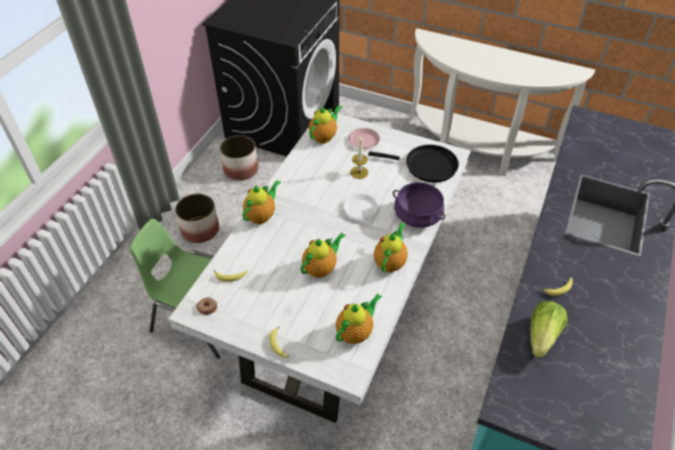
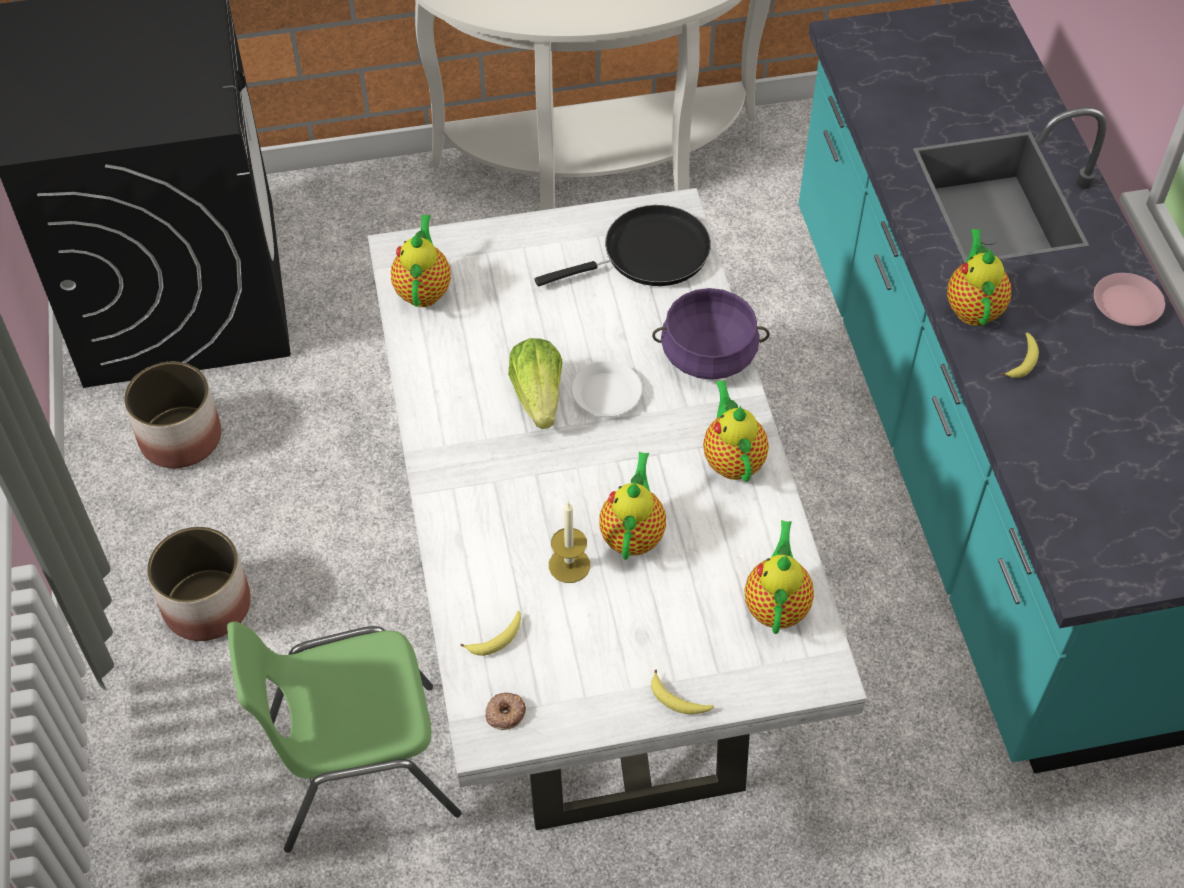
camera: 35 degrees left, 5 degrees up
teapot [243,180,281,224] -> teapot moved to [947,229,1011,326]
pink plate [349,128,380,149] -> pink plate moved to [1094,273,1165,326]
candle [350,135,368,179] -> candle moved to [549,502,590,583]
lettuce [530,301,568,357] -> lettuce moved to [508,338,563,429]

